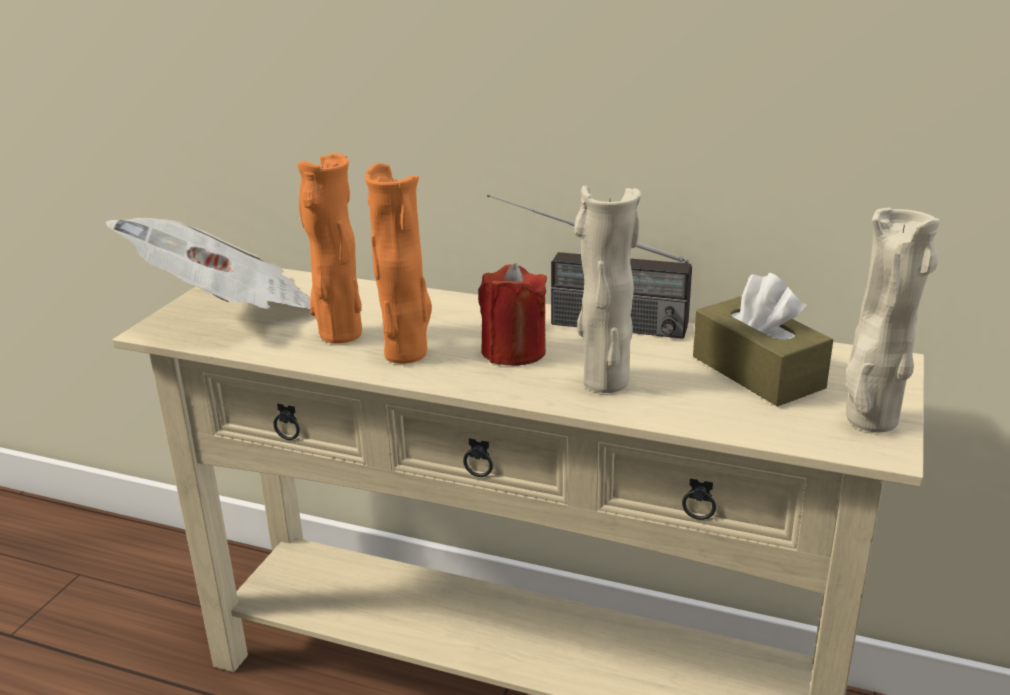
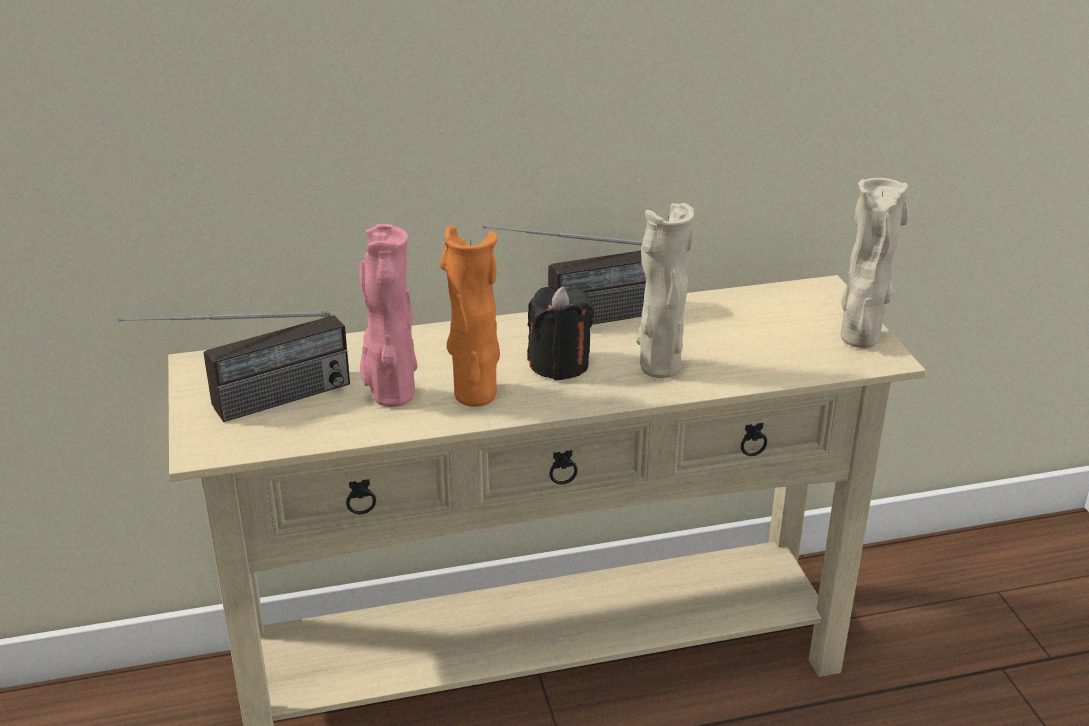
camera: 35 degrees left, 5 degrees up
newspaper [105,218,311,309] -> radio [118,311,350,422]
orange vase [298,153,362,344] -> pink vase [360,224,418,407]
red candle [478,263,547,366] -> black candle [527,286,594,380]
brown tissue box [693,273,833,407] -> none

